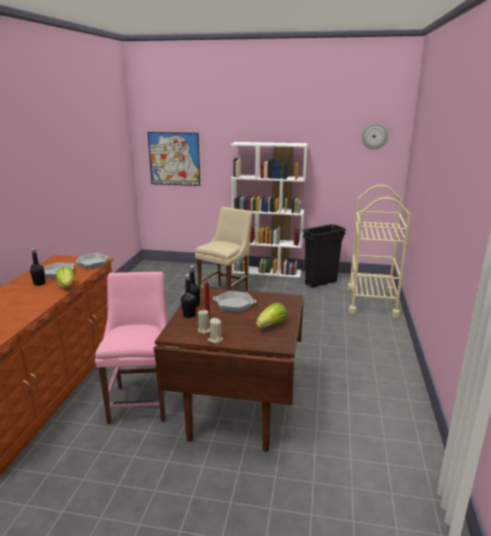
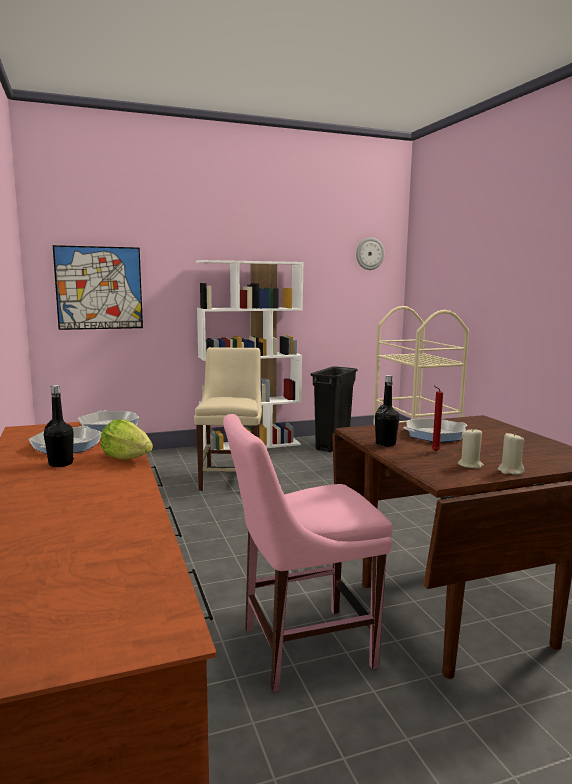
camera: 30 degrees left, 10 degrees down
pink chair [95,272,168,424] -> pink chair turned 75 degrees counterclockwise [223,414,393,692]
black bottle [181,274,196,318] -> none
lettuce [256,303,287,328] -> none

